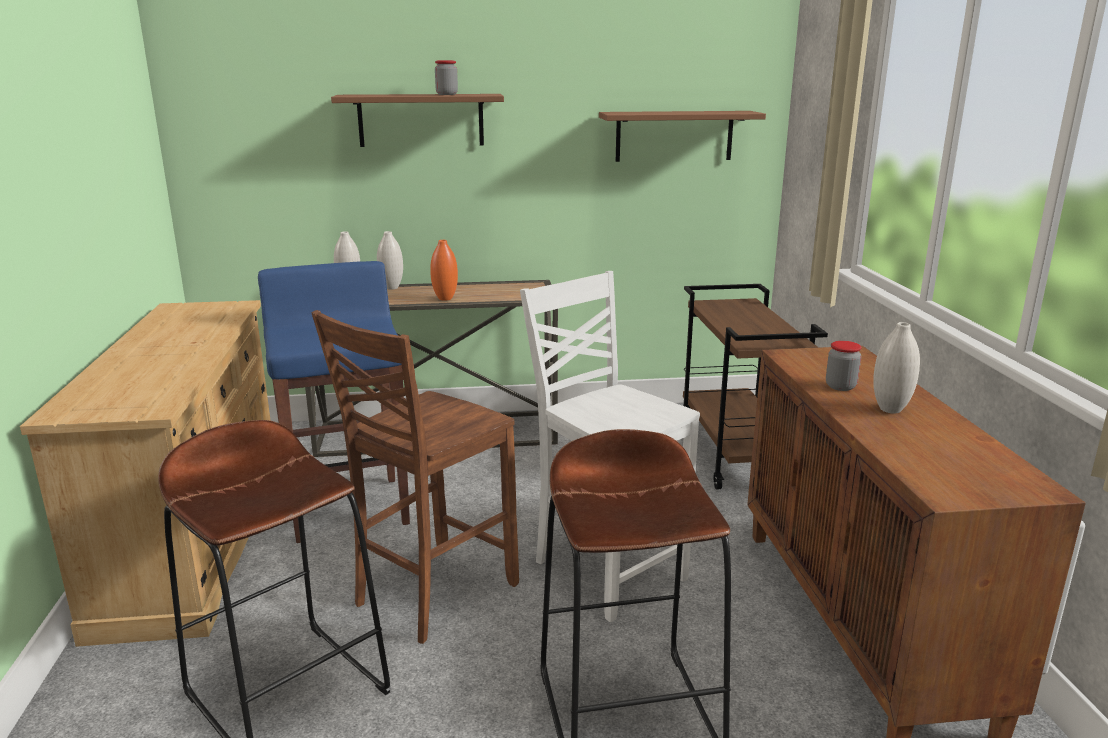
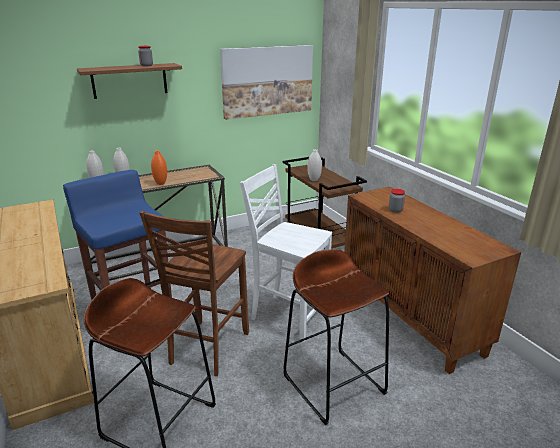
camera: 20 degrees left, 5 degrees up
brown shelf [599,111,766,162] -> picture [220,45,313,120]
white vase [873,322,920,413] -> white vase moved to [307,149,322,181]

